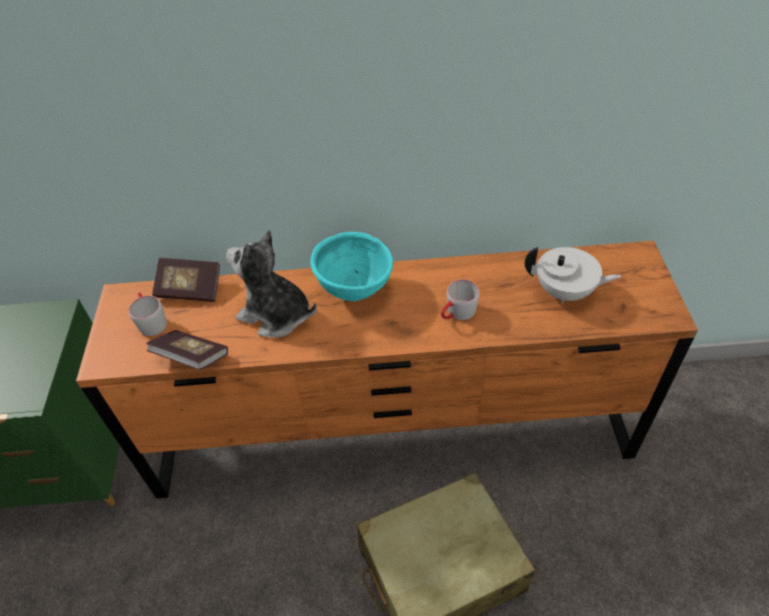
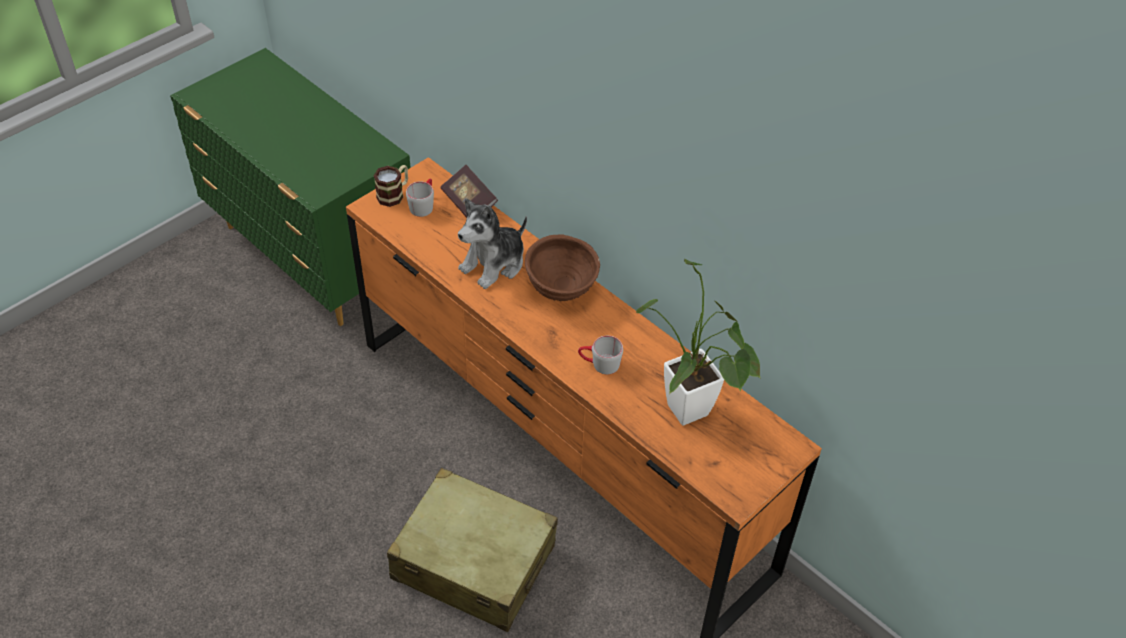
camera: 45 degrees right, 0 degrees up
book [146,330,228,370] -> none
plush toy [226,230,317,338] -> plush toy turned 120 degrees counterclockwise [458,198,527,289]
turquoise bowl [311,232,393,302] -> brown bowl [525,235,600,302]
white teapot [525,247,621,304] -> potted plant [636,259,761,425]
none -> mug [374,165,408,207]

